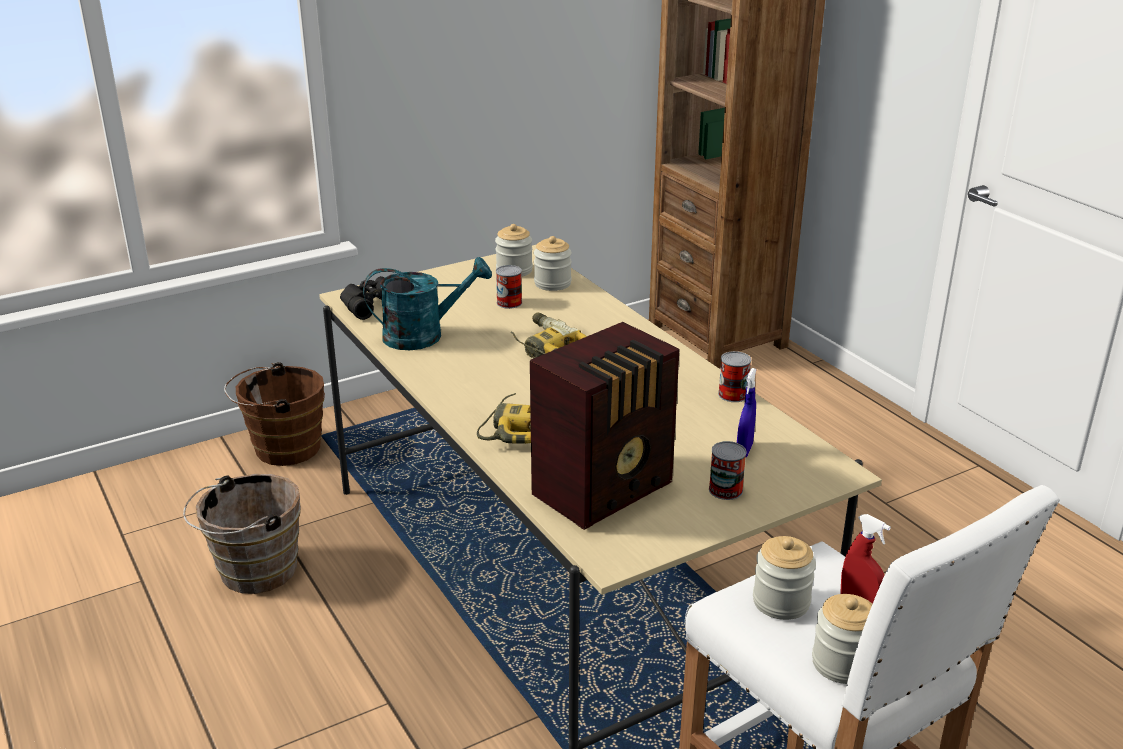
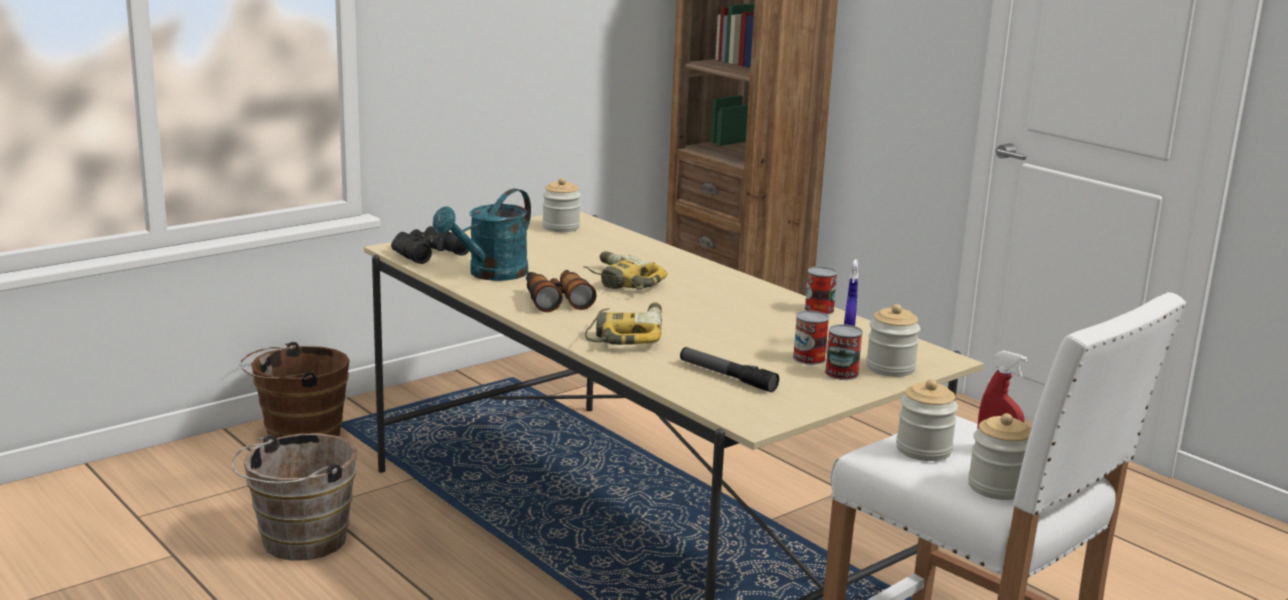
camera: 10 degrees left, 10 degrees down
turquoise watering can [363,257,492,350] -> turquoise watering can turned 150 degrees clockwise [433,189,531,281]
can [496,265,522,309] -> can moved to [793,311,829,365]
radio [530,322,680,530] -> flashlight [680,347,779,392]
jar [534,236,572,291] -> jar moved to [866,304,920,377]
none -> binoculars [526,270,597,312]

